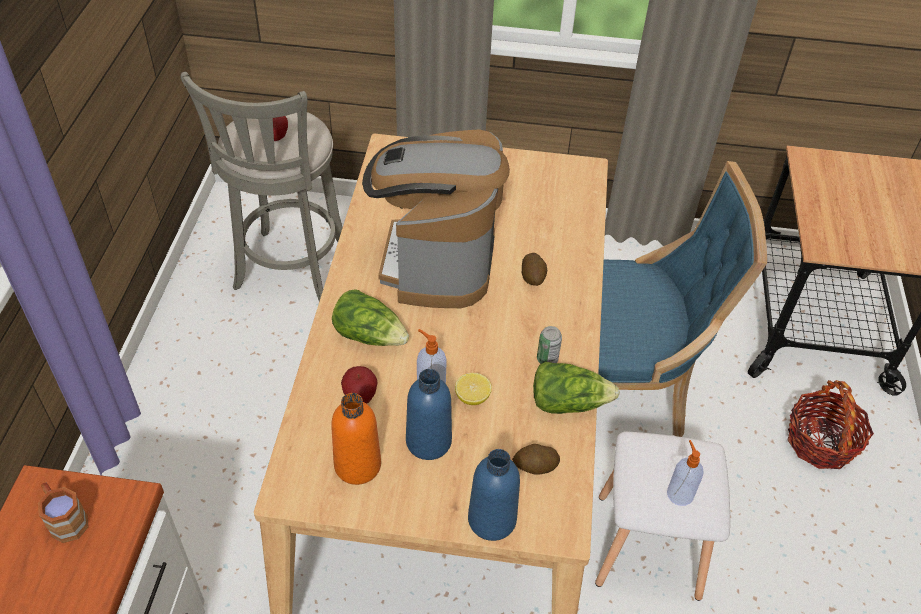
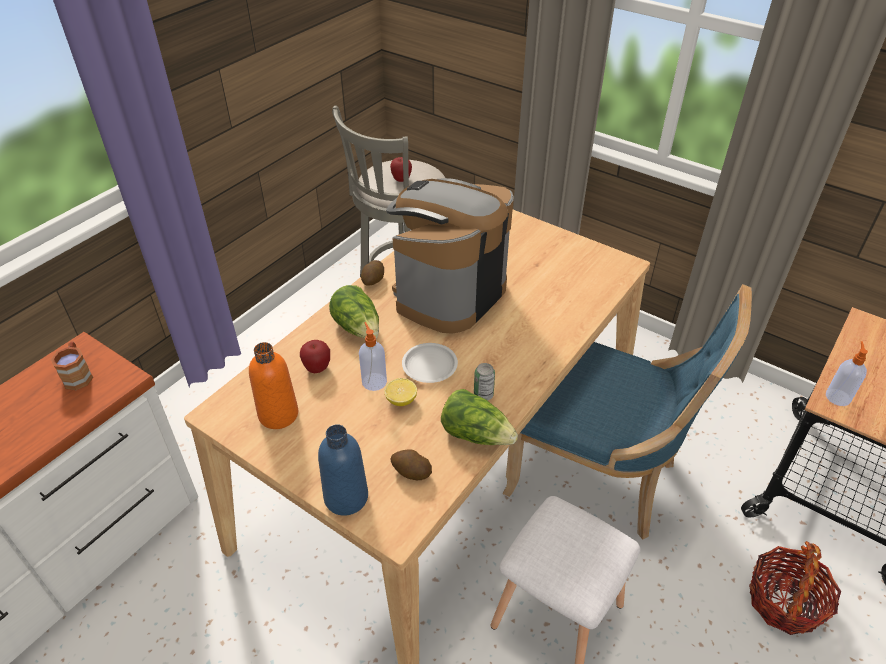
camera: 30 degrees right, 5 degrees down
blue bottle [406,369,452,460] -> none
potato [522,253,547,286] -> potato moved to [361,260,384,286]
soap dispenser [667,440,703,506] -> soap dispenser moved to [826,341,868,406]
none -> white plate [402,343,458,383]

